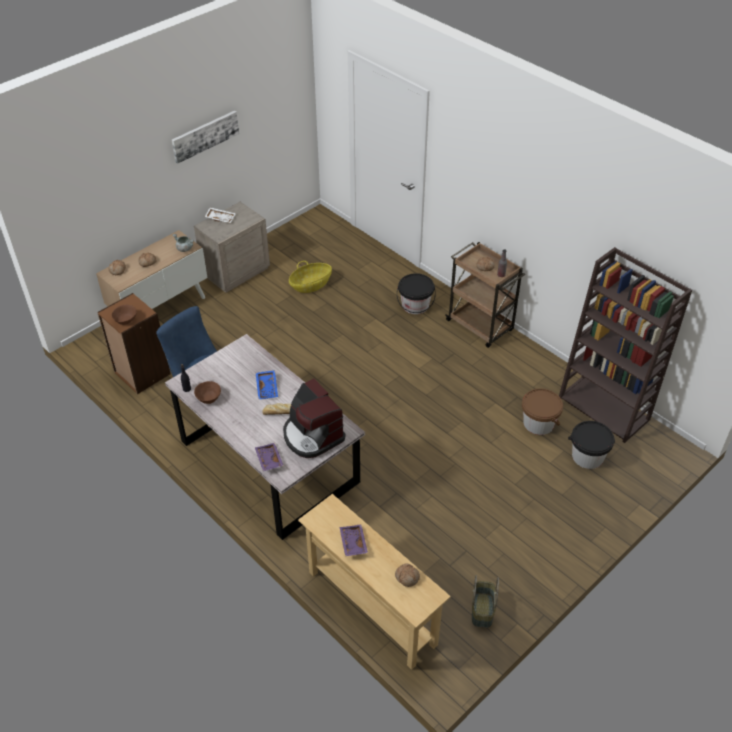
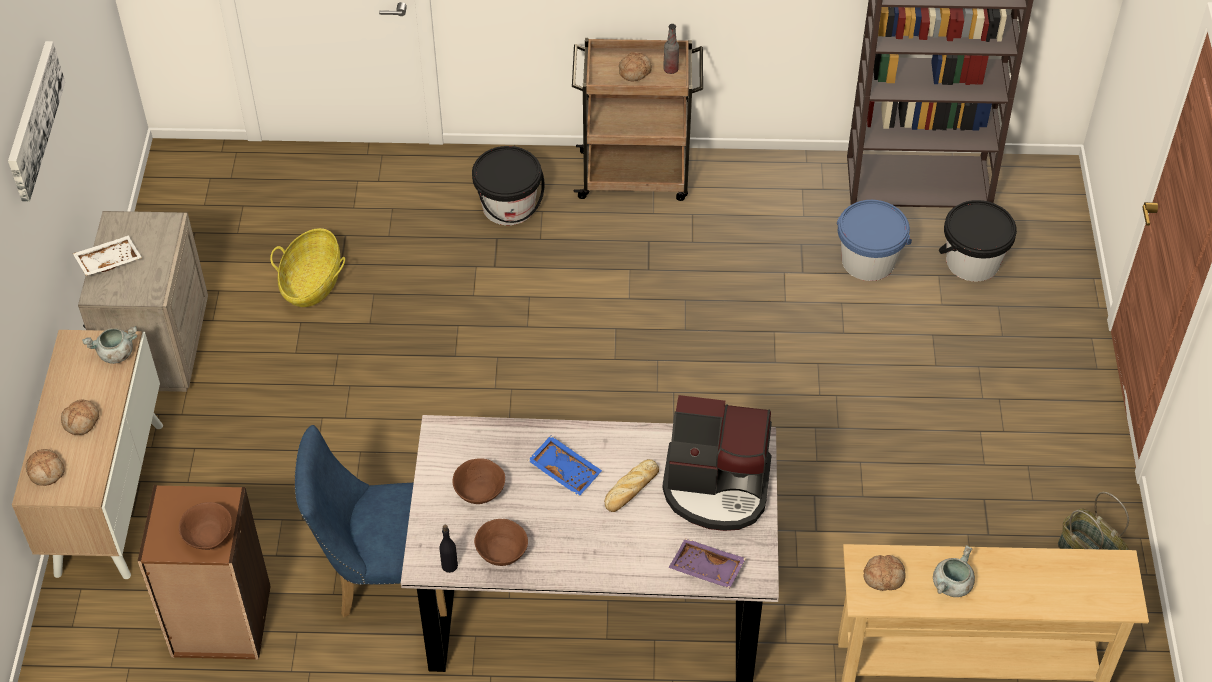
camera: 45 degrees left, 5 degrees up
purple tray [340,524,368,556] -> grey cooking pot [933,545,975,597]
bread [395,564,420,587] -> bread moved to [864,555,906,591]
brown bucket [522,388,563,435] -> blue bucket [837,200,912,281]
none -> brown bowl [453,458,505,504]

